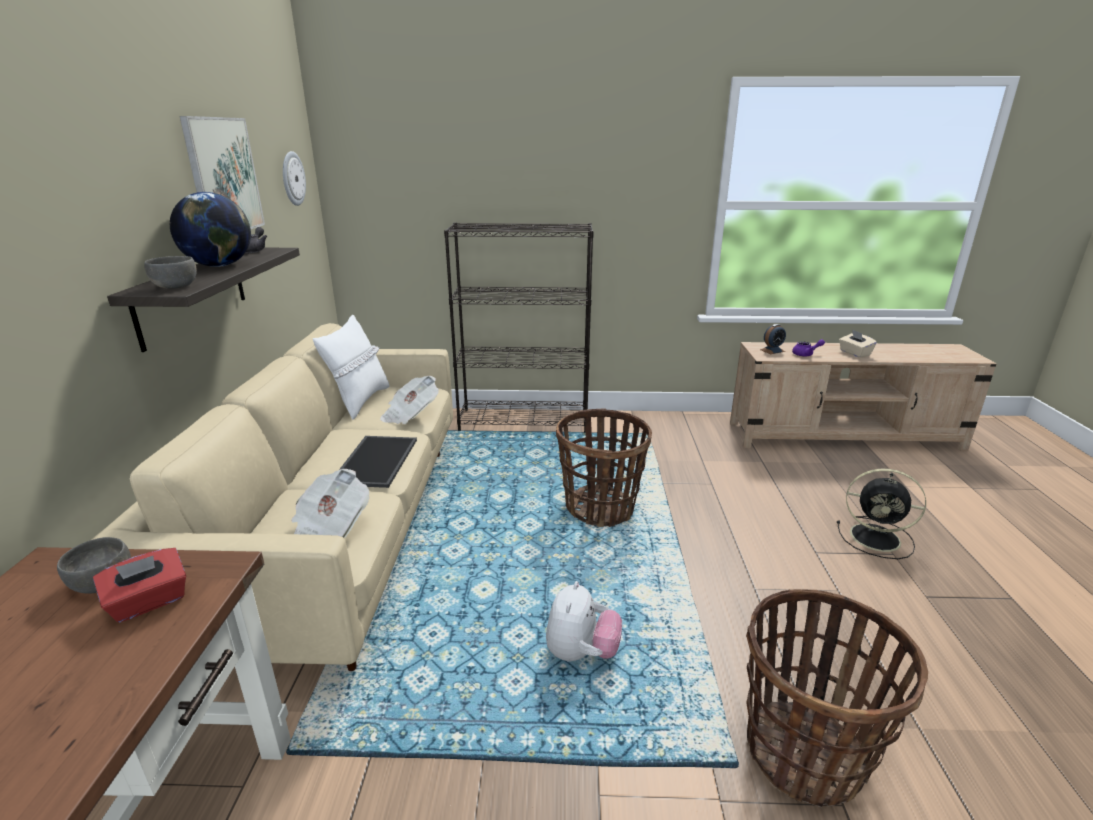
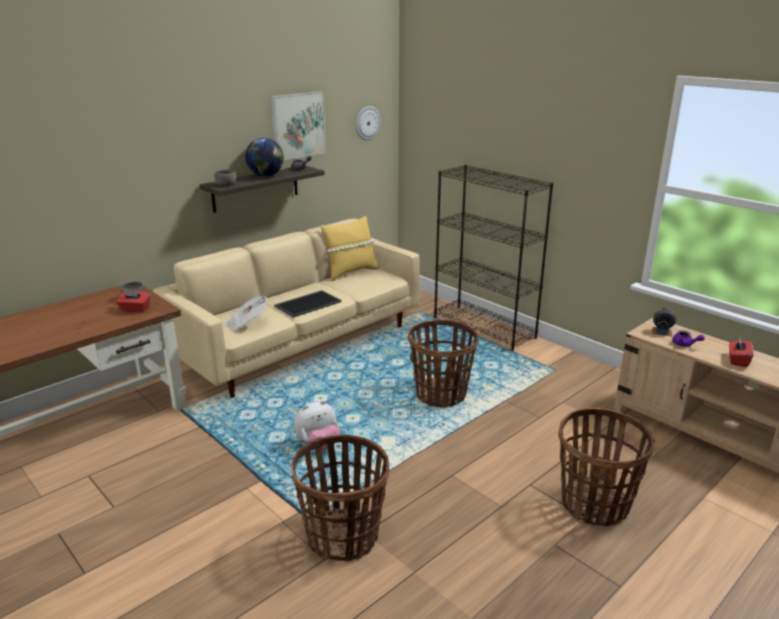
camera: 45 degrees right, 0 degrees up
white pillow [313,315,390,420] -> yellow pillow [321,216,378,281]
newspaper [380,376,439,424] -> none
black fan [837,469,926,559] -> basket [558,408,655,526]
beige tissue box [839,330,877,358] -> red tissue box [729,339,754,367]

